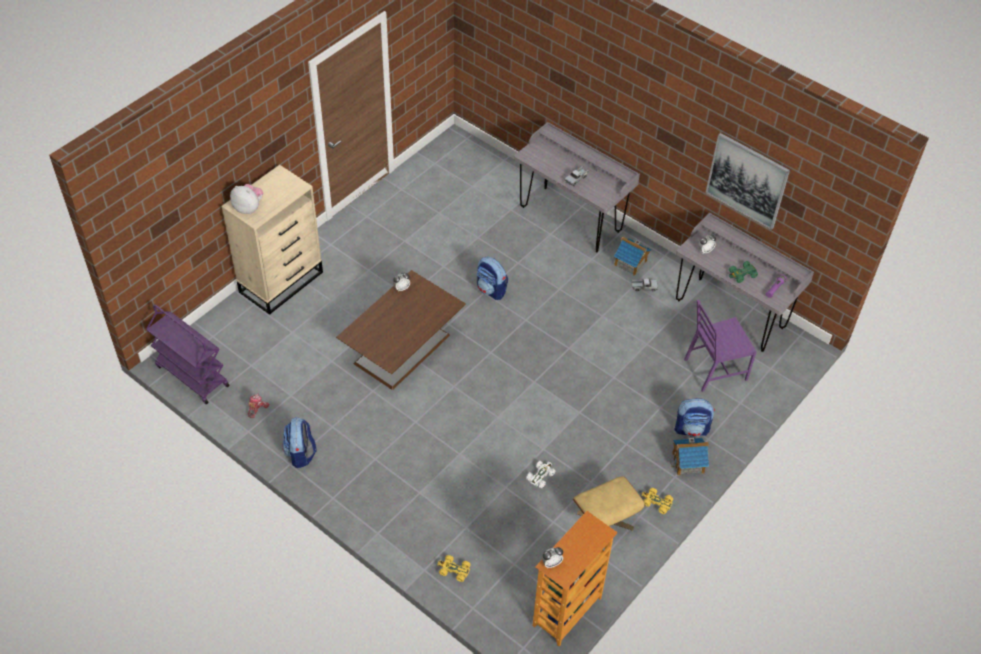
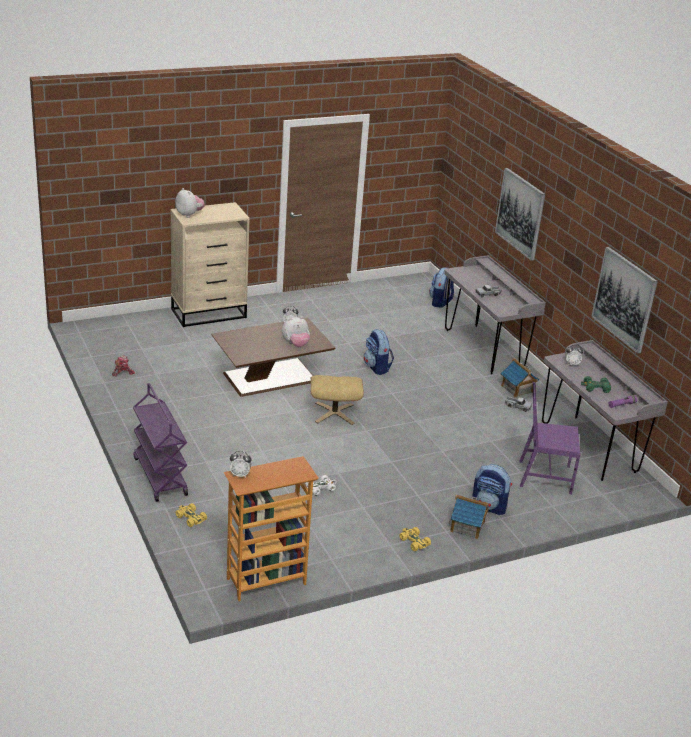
camera: 25 degrees right, 20 degrees down
purple cart [146,305,229,404] -> purple cart moved to [133,383,188,502]
backpack [282,417,317,468] -> backpack moved to [429,268,454,308]
beige ottoman [573,476,645,531] -> beige ottoman moved to [311,375,364,425]
none -> plush toy [282,316,310,347]
none -> picture [495,168,545,261]

